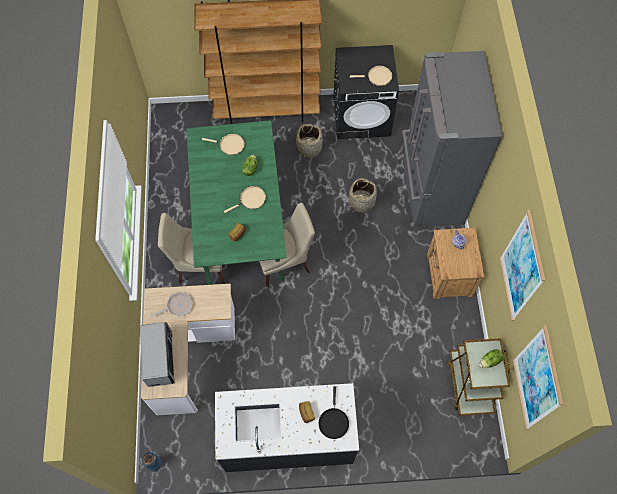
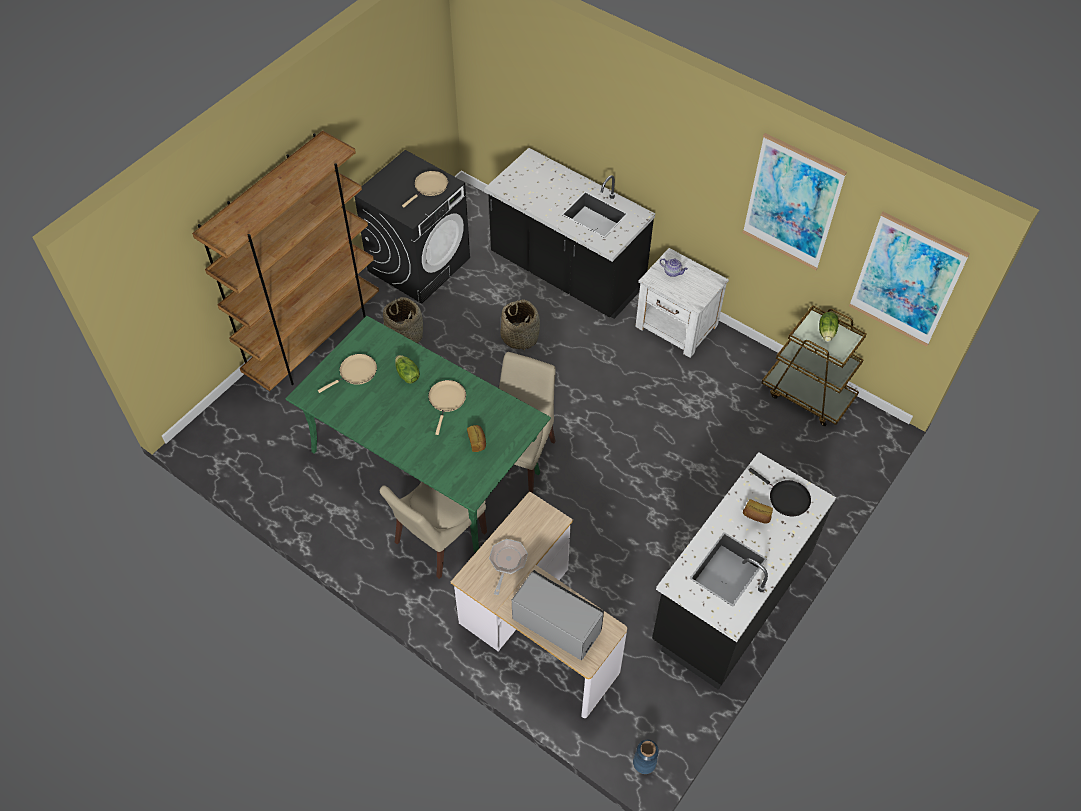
camera: 50 degrees left, 10 degrees down
grey fridge [401,51,502,228] -> black counter [485,148,655,319]
brown nightstand [427,228,484,299] -> white nightstand [635,248,729,358]

